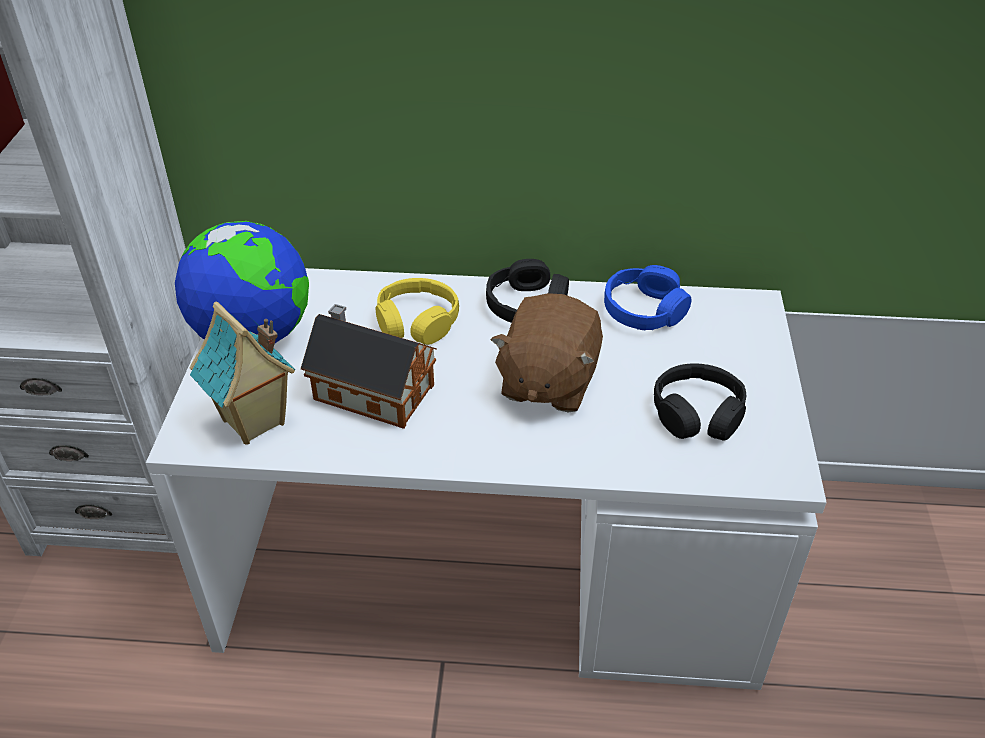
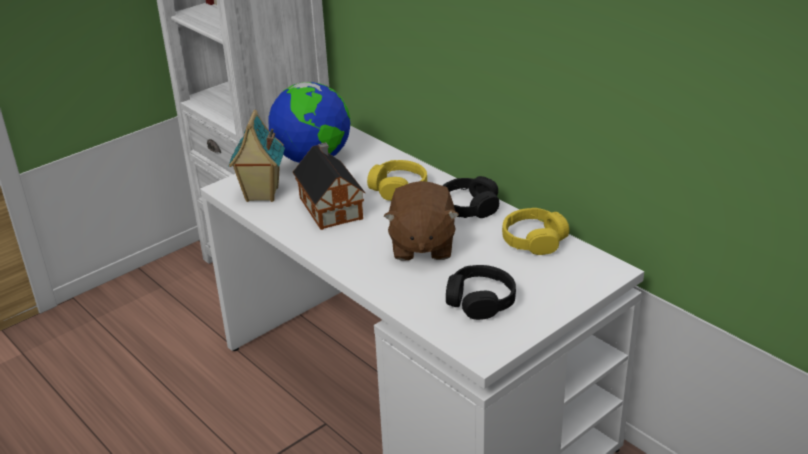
camera: 45 degrees right, 10 degrees down
brown plush toy [491,293,603,412] -> brown plush toy turned 60 degrees counterclockwise [384,181,459,261]
blue headphones [604,265,692,330] -> yellow headphones [502,208,569,255]

